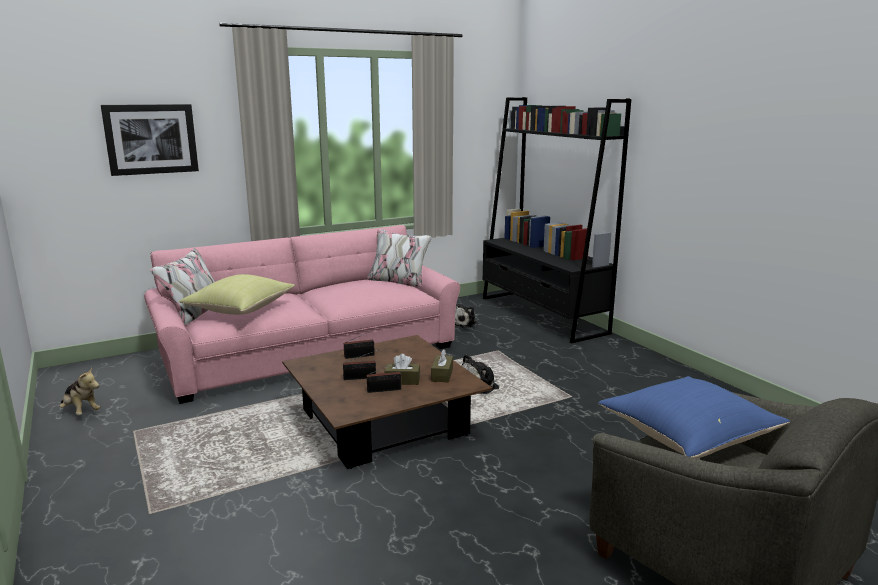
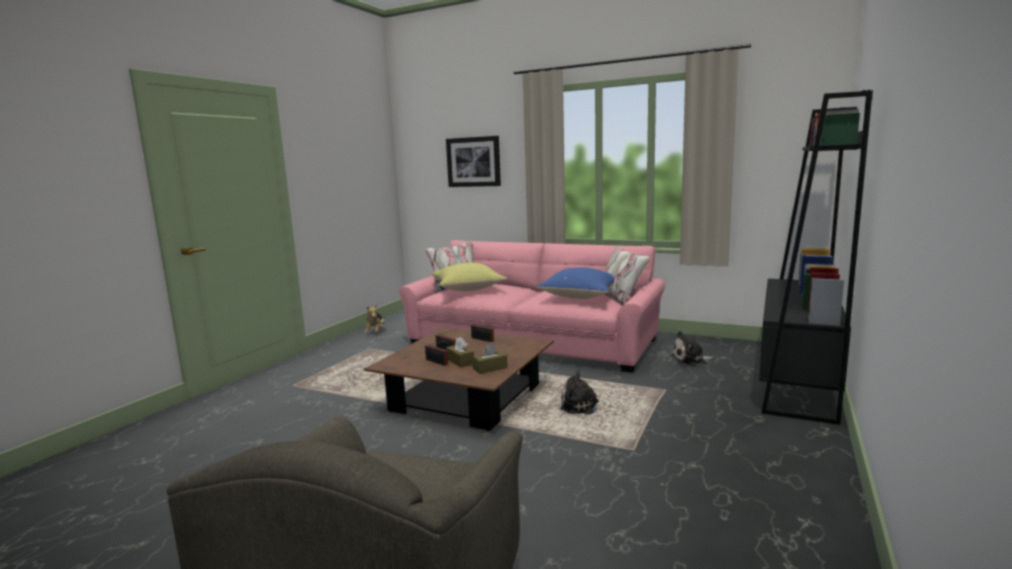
camera: 55 degrees right, 5 degrees down
blue pillow [598,376,790,459] -> blue pillow moved to [536,267,614,299]

